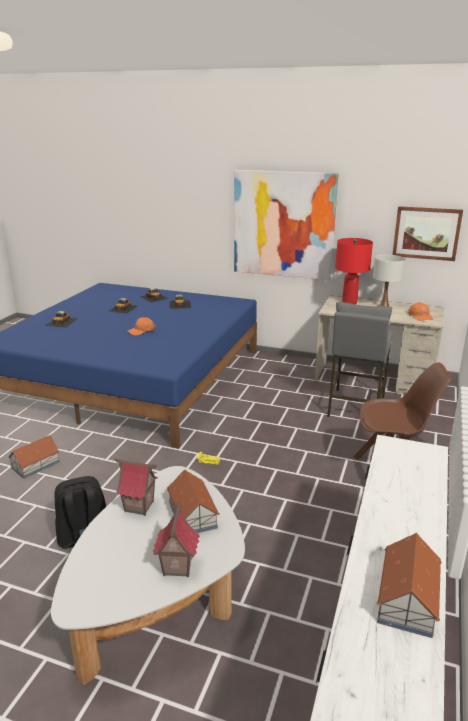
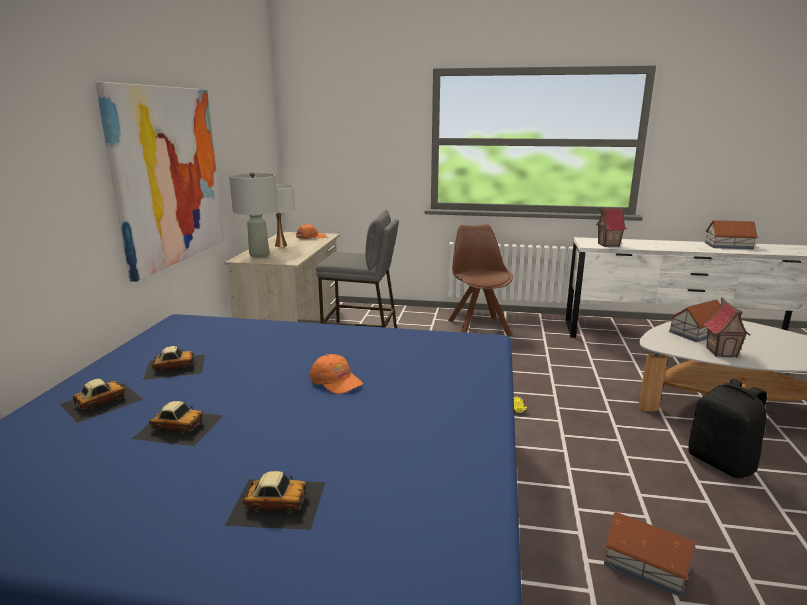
camera: 100 degrees left, 5 degrees down
toy house [153,501,200,577] -> toy house moved to [596,207,628,247]
red table lamp [335,238,373,304] -> grey table lamp [229,172,278,257]
picture [393,206,463,261] -> none

